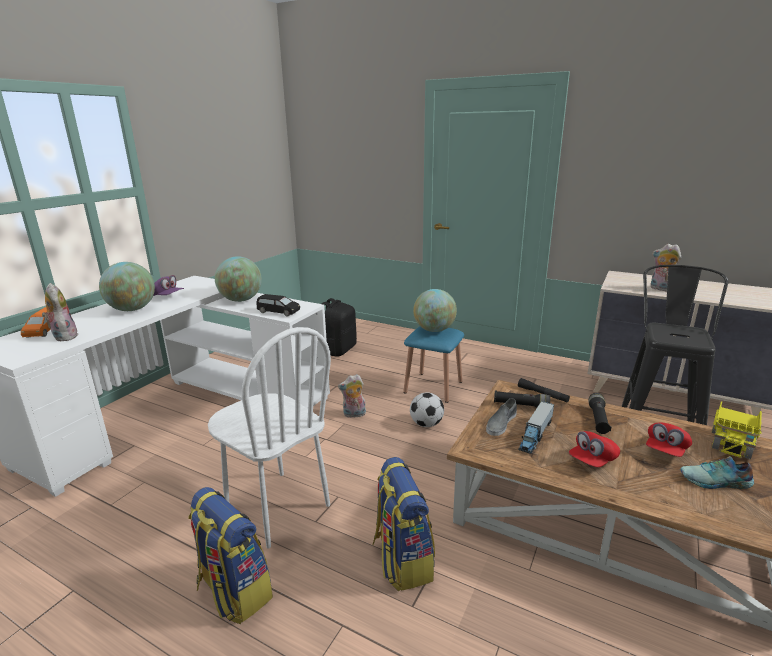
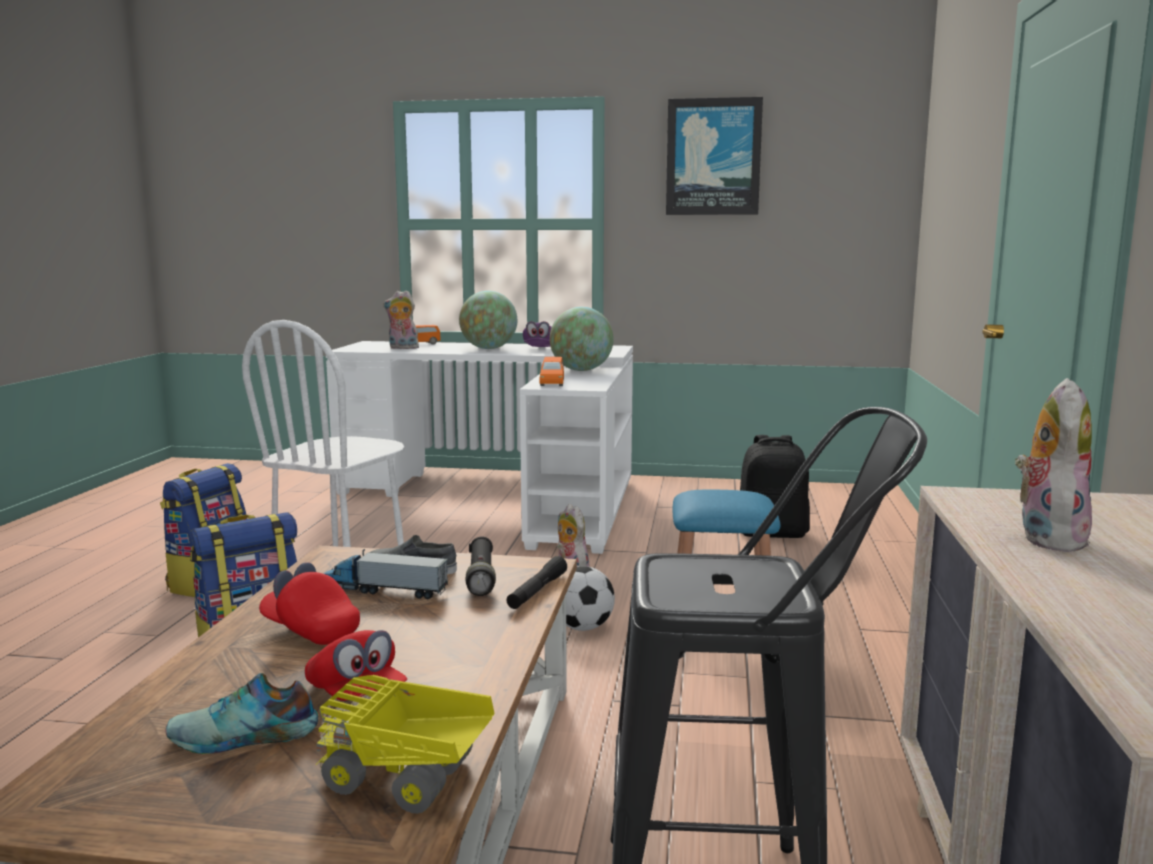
camera: 70 degrees right, 10 degrees down
plush toy [42,283,78,341] -> plush toy turned 120 degrees counterclockwise [383,290,419,349]
black toy car [256,294,300,316] -> orange toy car [539,357,564,386]
globe [413,289,457,332] -> none
black flashlight [589,393,611,434] -> none
red cap [646,423,692,457] -> red cap turned 150 degrees counterclockwise [305,630,407,701]
shoe [680,456,754,489] -> shoe turned 90 degrees counterclockwise [165,673,318,754]
none -> picture [666,97,763,215]

